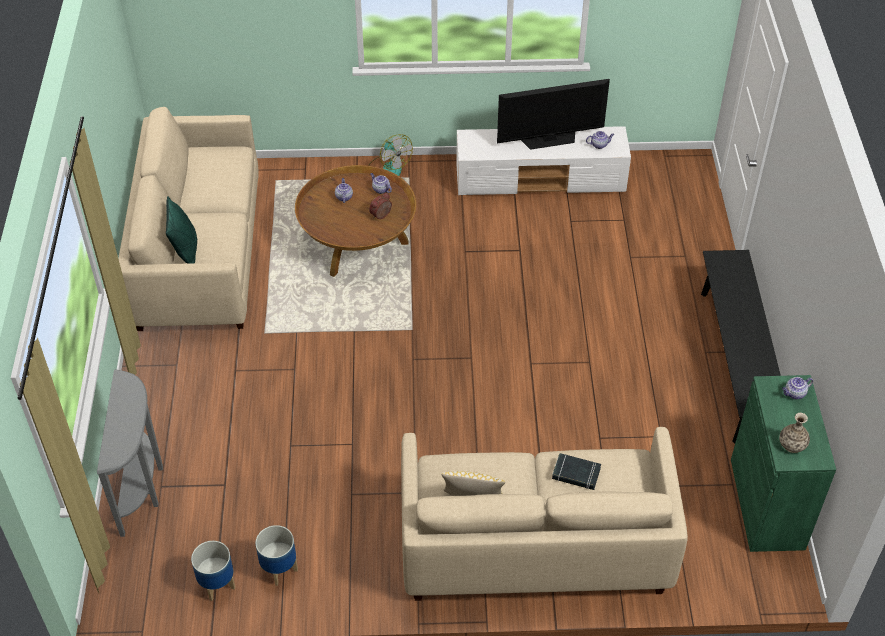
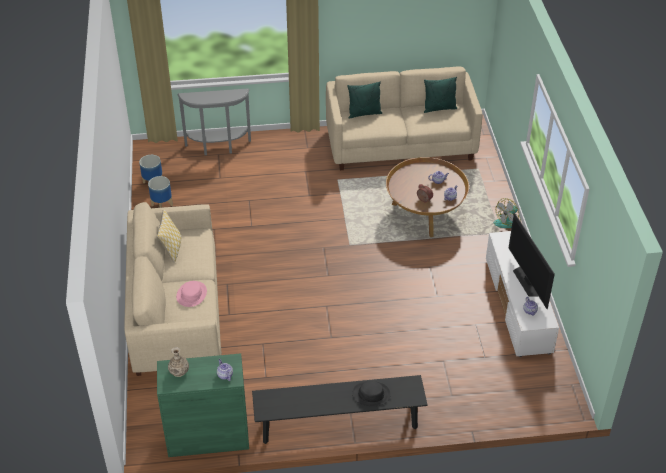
camera: 85 degrees right, 5 degrees down
black book [552,453,601,490] -> pink hat [176,281,207,307]
none -> black hat [352,381,391,406]
none -> green pillow [424,77,457,113]

